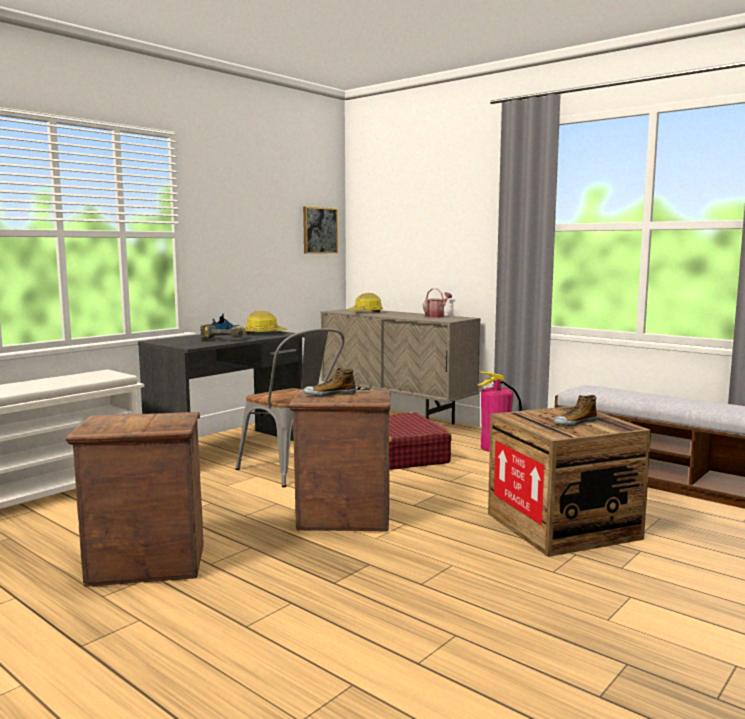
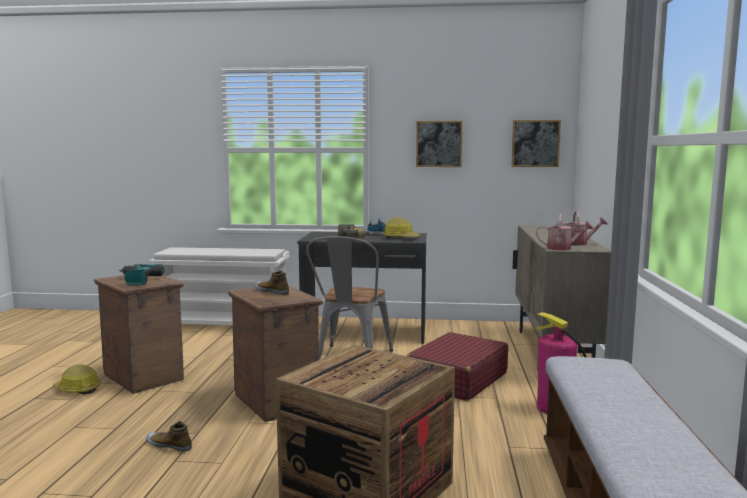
camera: 55 degrees right, 0 degrees up
hard hat [347,293,383,313] -> hard hat moved to [53,364,101,395]
shoe [553,395,597,426] -> shoe moved to [146,421,192,452]
none -> power drill [119,264,164,285]
none -> picture [416,121,463,167]
none -> watering can [536,214,594,250]

